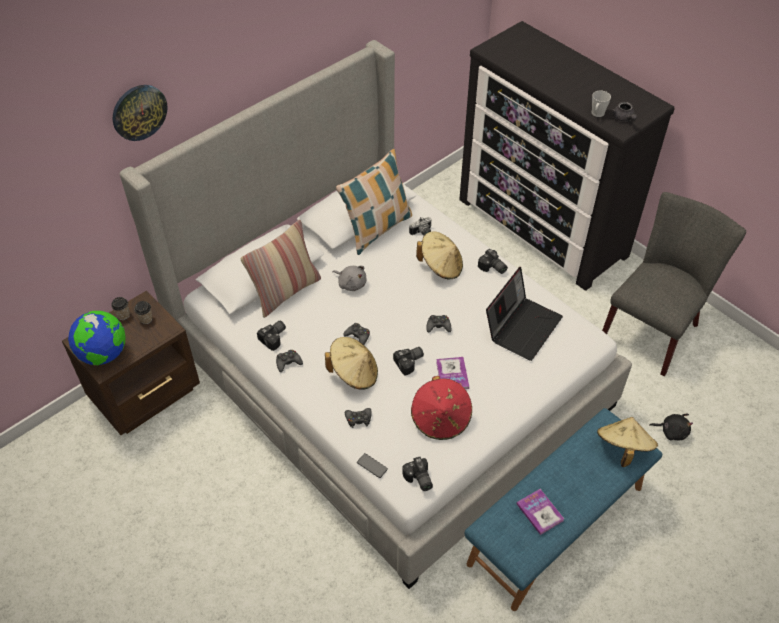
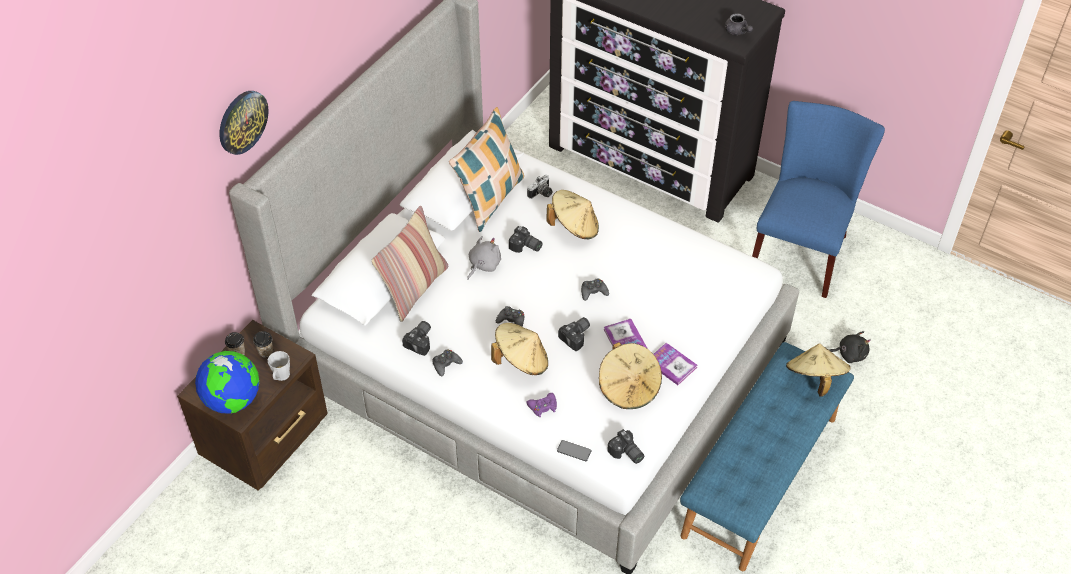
camera: 15 degrees left, 0 degrees up
grey plush toy [333,266,366,291] -> grey plush toy turned 75 degrees counterclockwise [467,236,501,280]
black game controller [345,408,372,428] -> purple game controller [526,393,557,417]
red hat [411,376,472,440] -> beige hat [599,342,662,409]
camera [478,249,508,274] -> camera moved to [509,226,543,253]
laptop [486,267,563,361] -> none
book [516,489,564,535] -> book moved to [654,343,697,385]
grey mug [592,91,611,117] -> grey mug moved to [268,351,290,381]
grey chair [602,192,746,376] -> blue chair [752,101,885,298]

